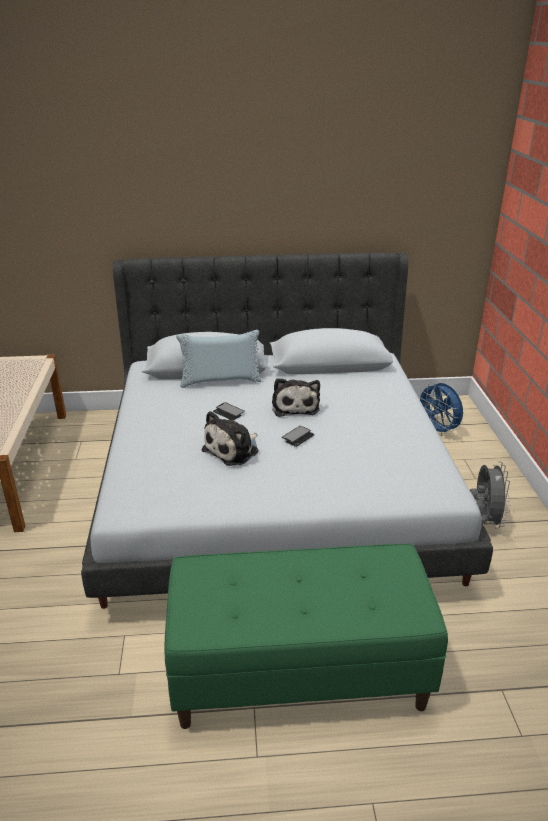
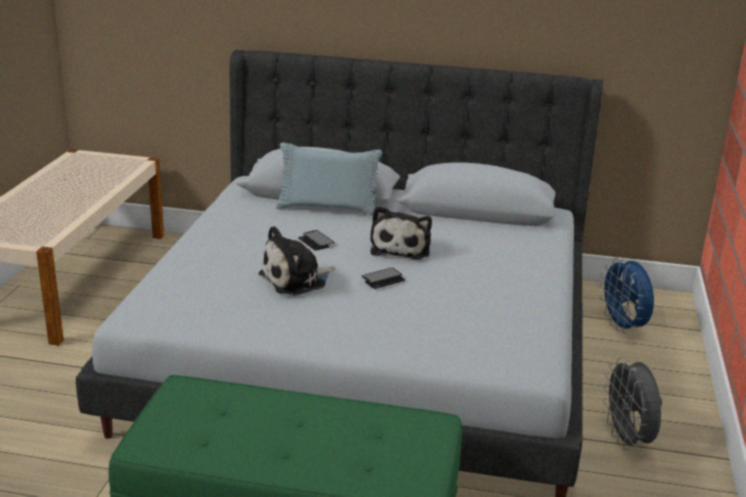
camera: 15 degrees right, 5 degrees down
grey fan [470,461,511,529] -> grey fan turned 150 degrees clockwise [603,357,662,450]

